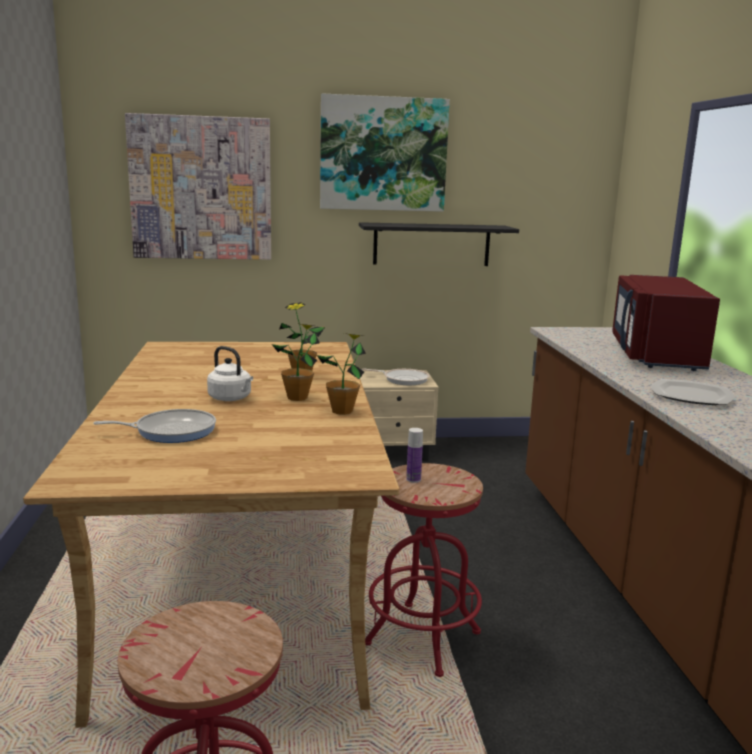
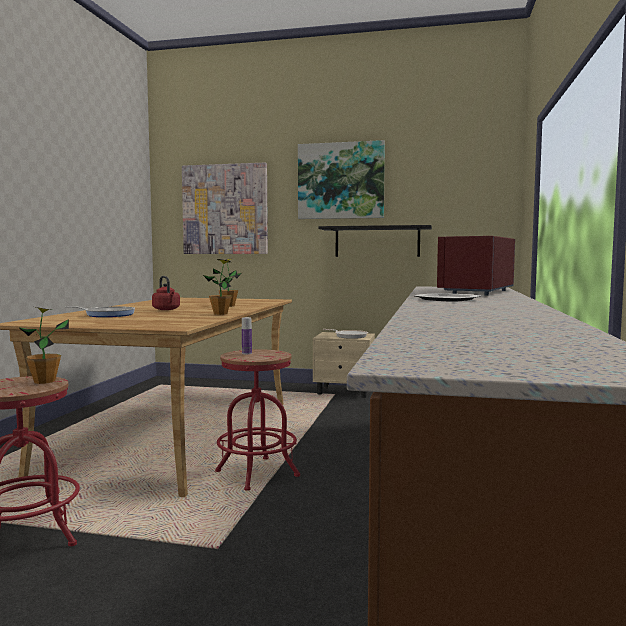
camera: 20 degrees right, 10 degrees down
white kettle [207,346,253,401] -> red kettle [152,276,180,310]
potted plant [272,324,320,401] -> potted plant moved to [18,307,69,384]

